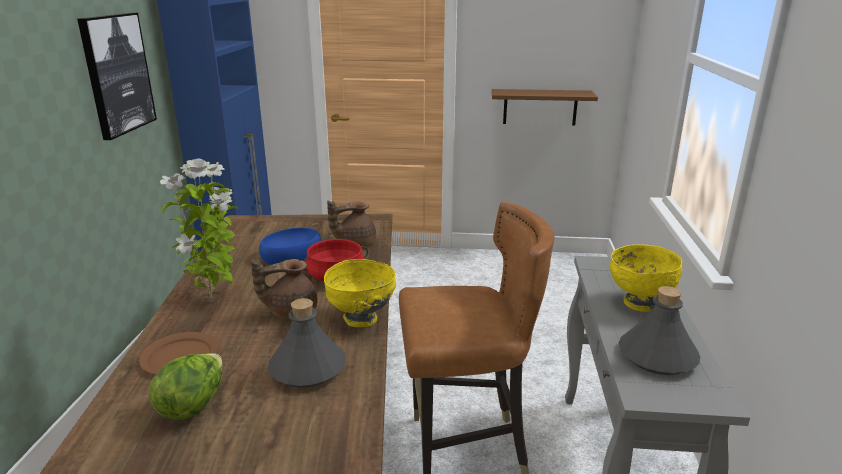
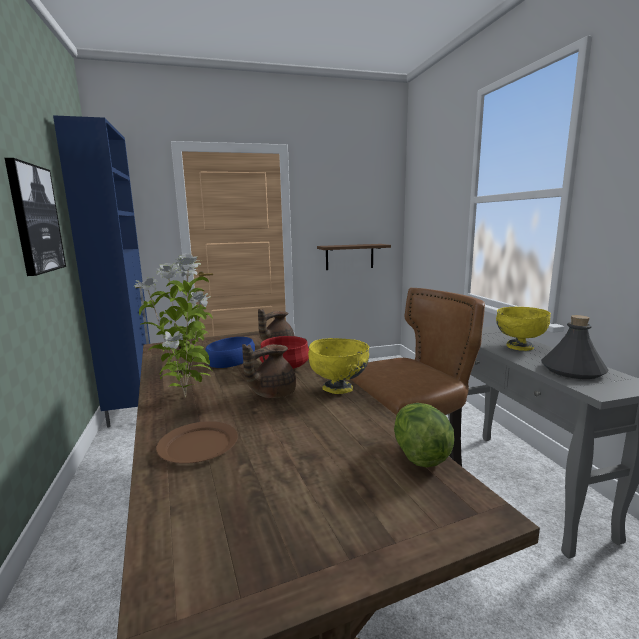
camera: 20 degrees left, 10 degrees down
lettuce [149,353,222,420] -> lettuce moved to [394,403,454,468]
grey bottle [268,298,346,388] -> none

